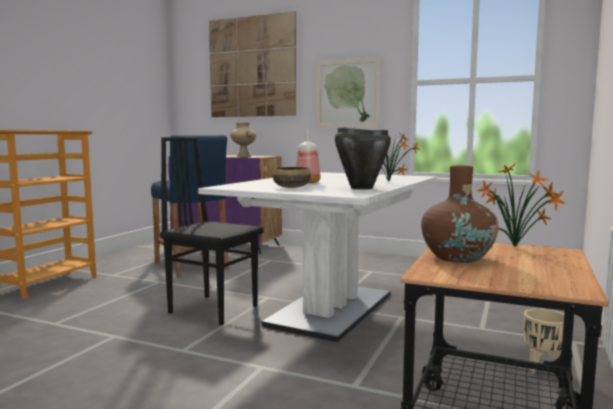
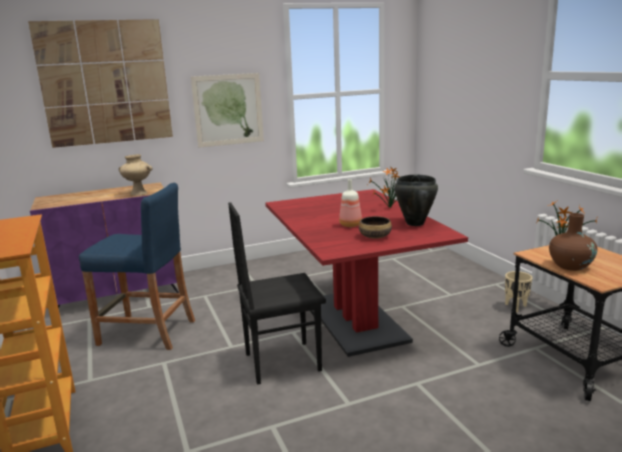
camera: 45 degrees left, 10 degrees up
white dining table [198,172,437,342] -> red dining table [265,189,468,357]

